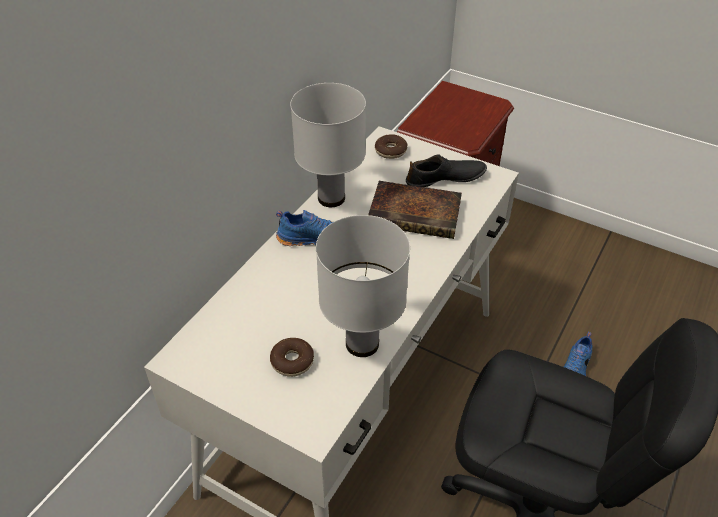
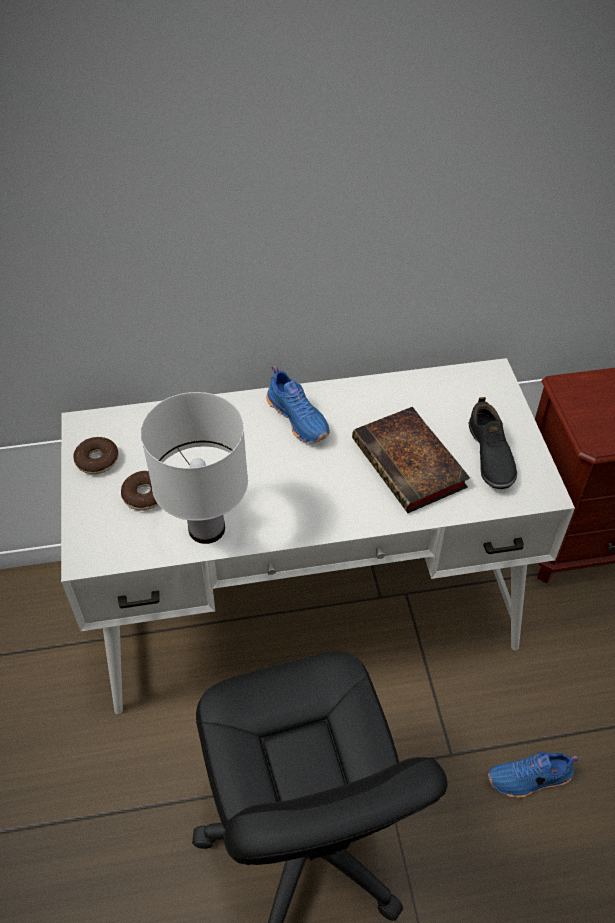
camera: 50 degrees right, 5 degrees up
white table lamp [290,83,366,207] -> none
donut [375,134,408,159] -> donut moved to [73,437,118,474]
black shoe [406,155,487,187] -> black shoe turned 45 degrees clockwise [469,397,517,489]

